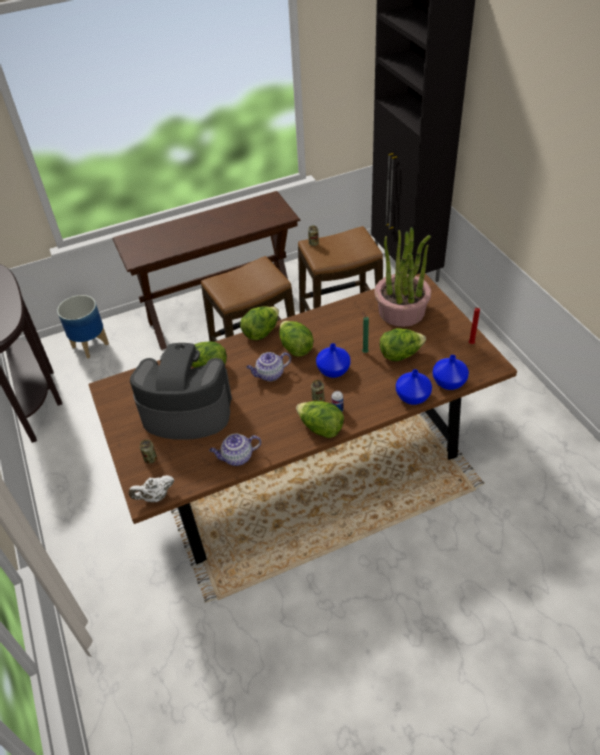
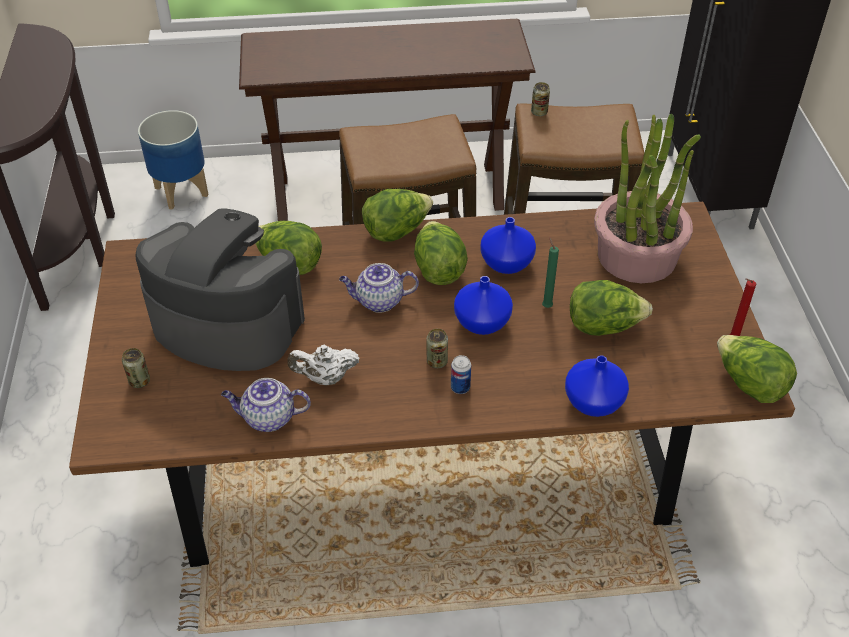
camera: 15 degrees right, 0 degrees up
white teapot [129,475,174,503] -> white teapot moved to [288,345,360,385]
lettuce [296,401,344,438] -> lettuce moved to [717,335,797,403]
blue vase [433,355,469,390] -> blue vase moved to [480,217,536,274]

